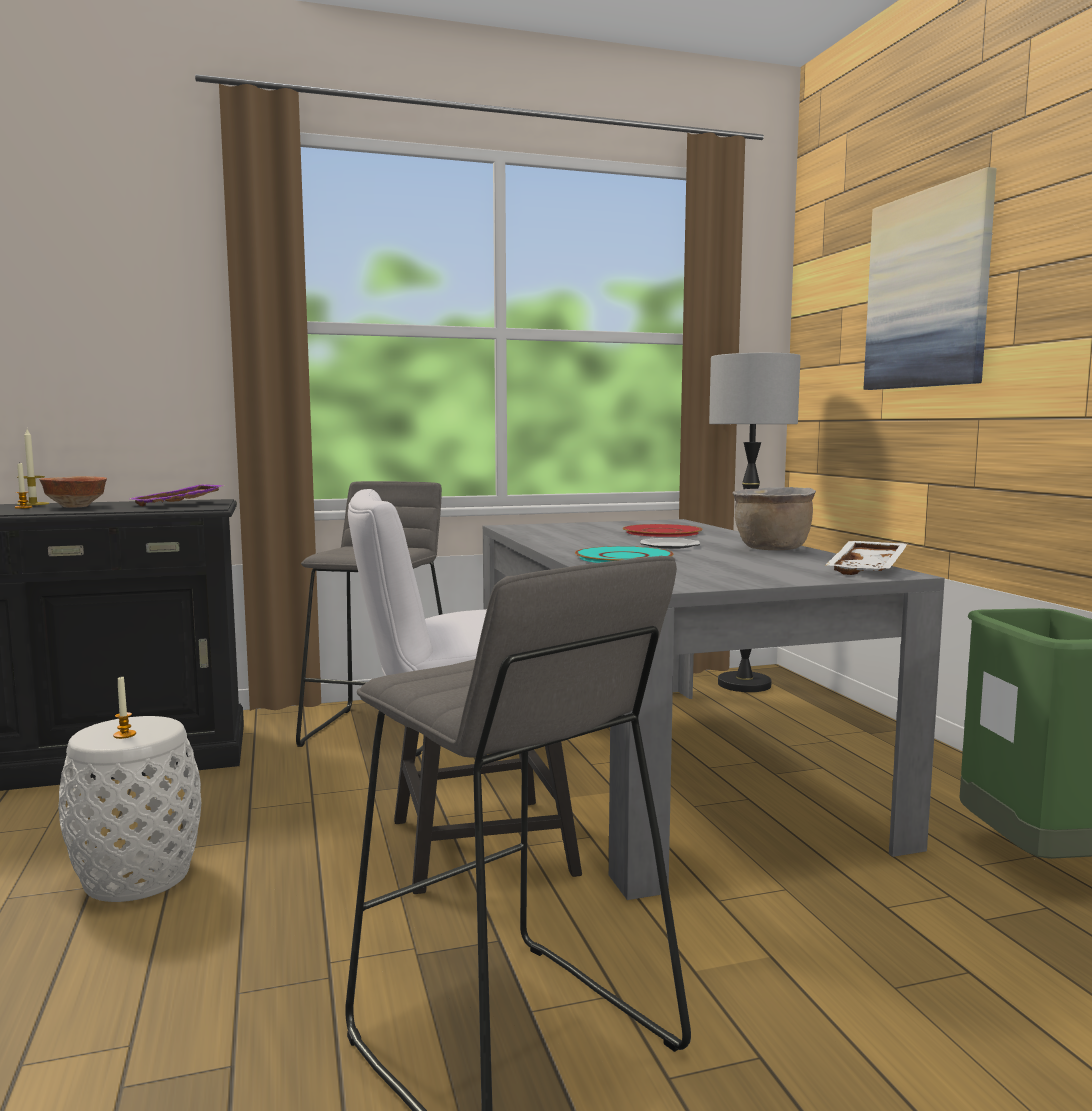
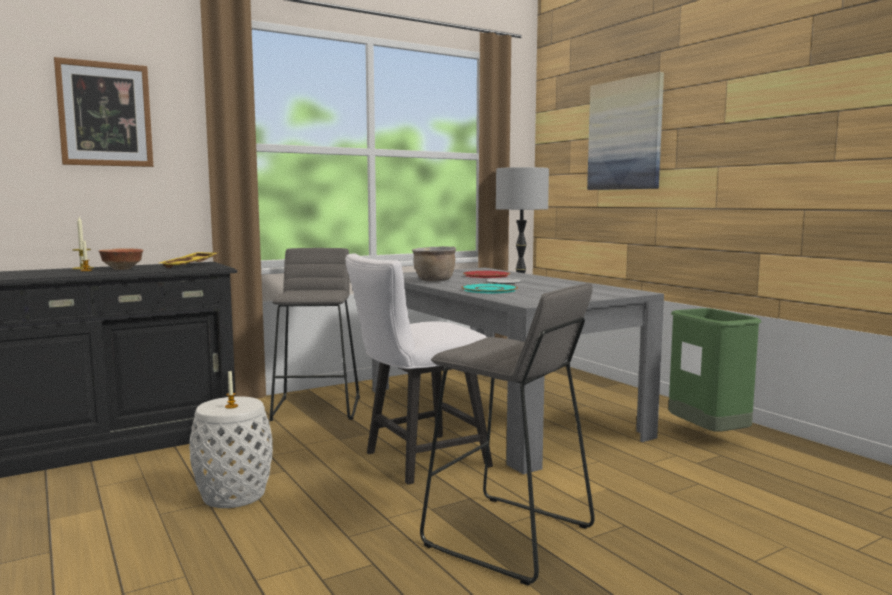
camera: 15 degrees left, 0 degrees up
purple tray [130,484,226,506] -> yellow tray [159,252,217,268]
brown cooking pot [732,487,816,550] -> brown cooking pot moved to [412,246,456,281]
white tray [826,541,908,575] -> none
none -> picture [54,57,153,167]

